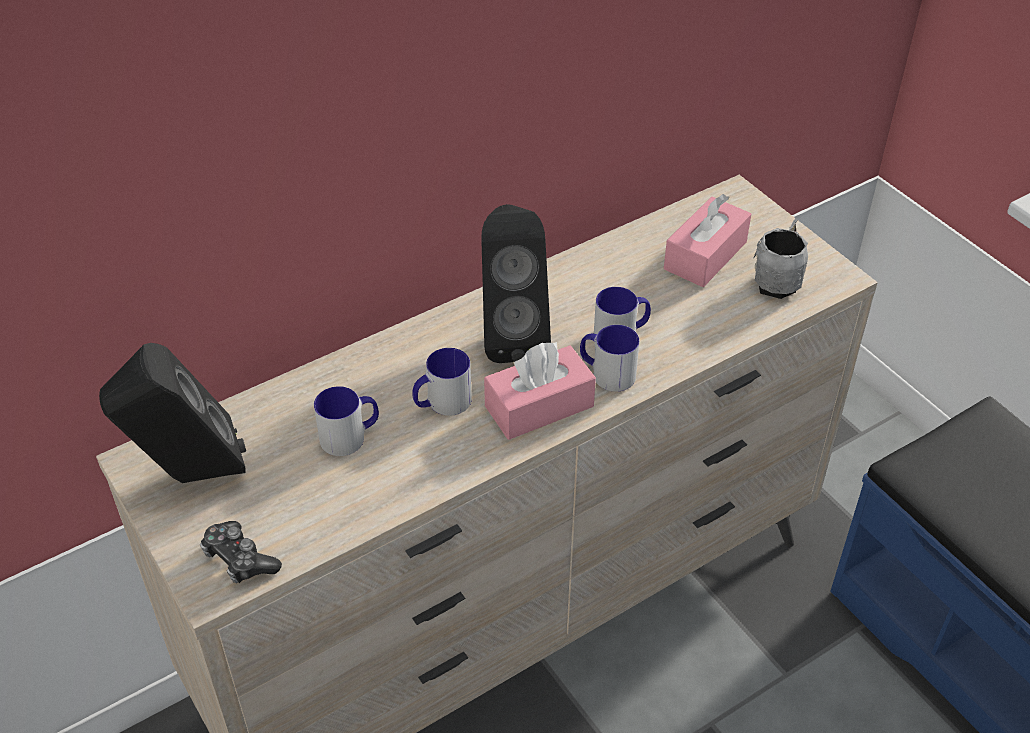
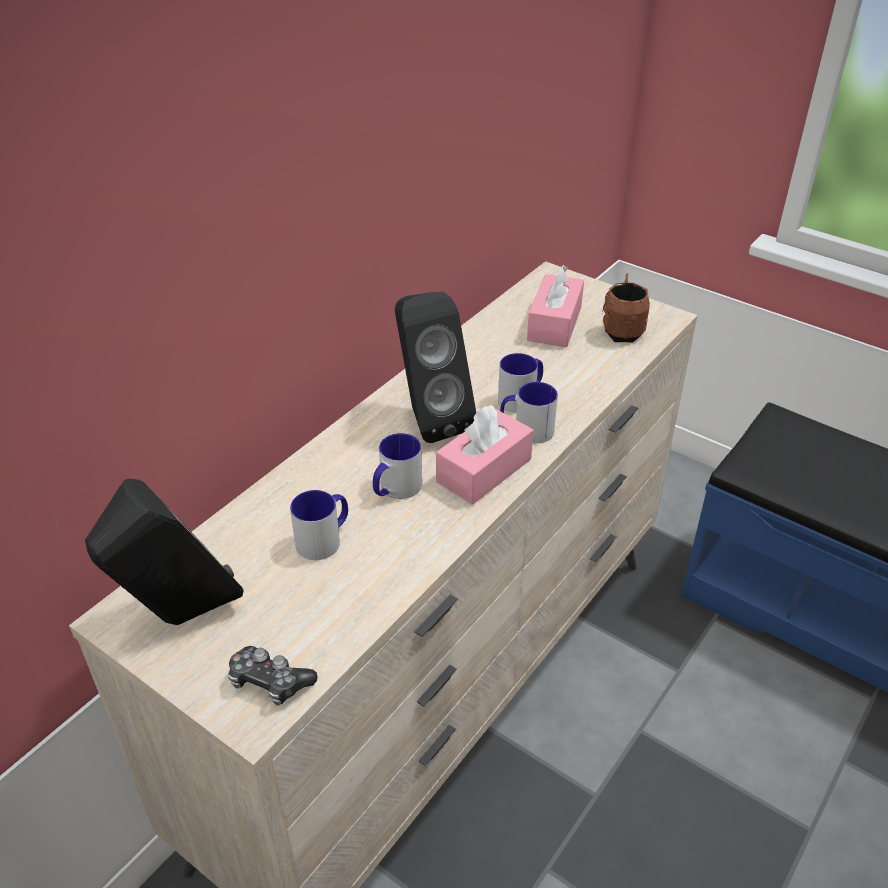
camera: 20 degrees left, 5 degrees down
grey mug [754,218,808,299] -> brown mug [602,273,650,342]

